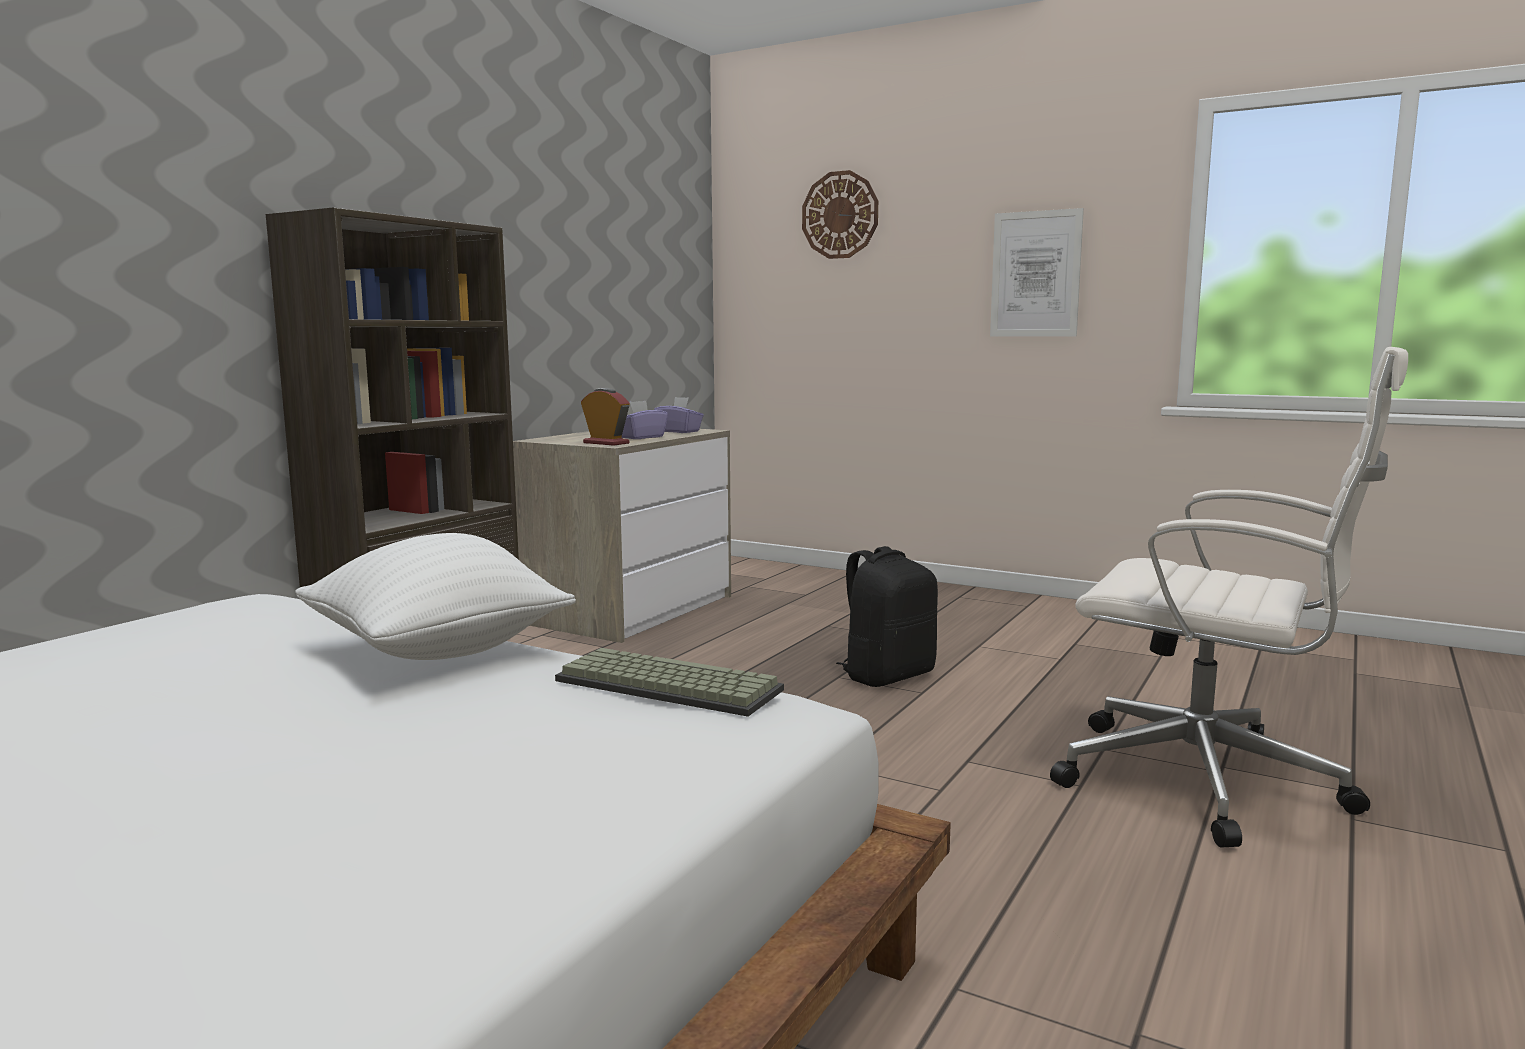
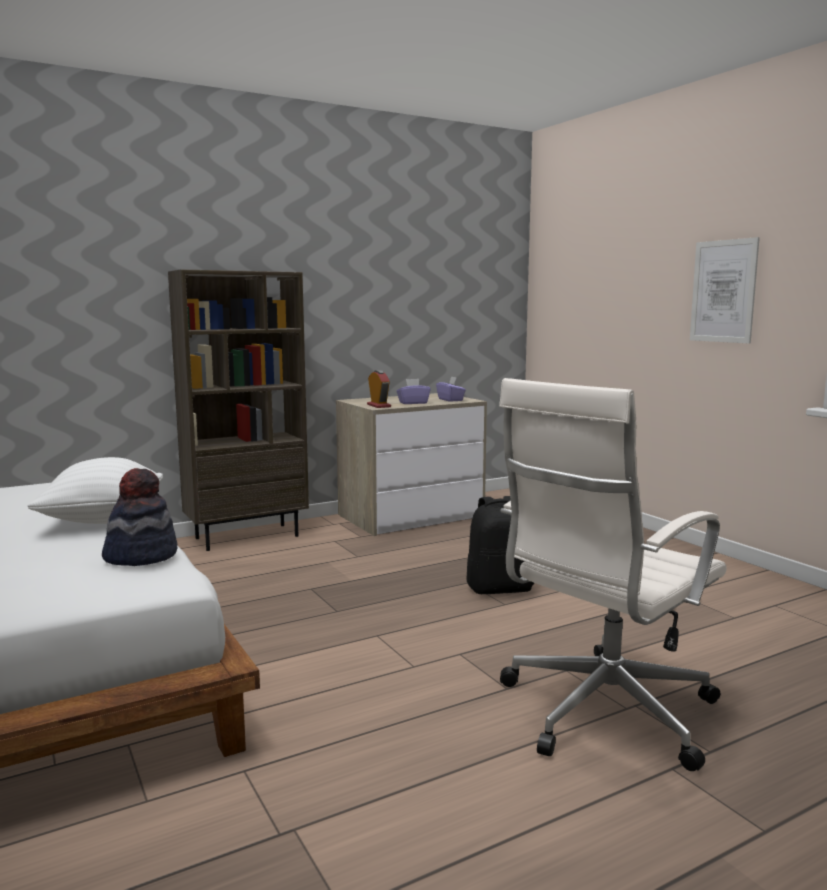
camera: 30 degrees right, 0 degrees up
keyboard [555,648,784,717] -> hat [102,468,177,566]
wall clock [802,170,878,259] -> none
white office chair [1050,347,1408,848] -> white office chair turned 75 degrees clockwise [499,378,727,771]

